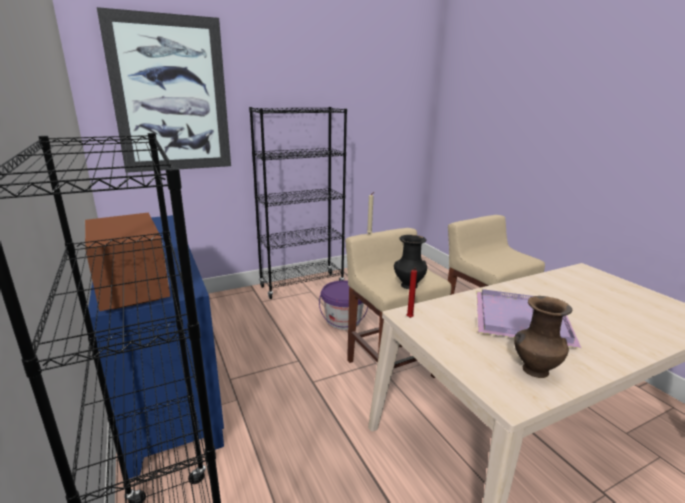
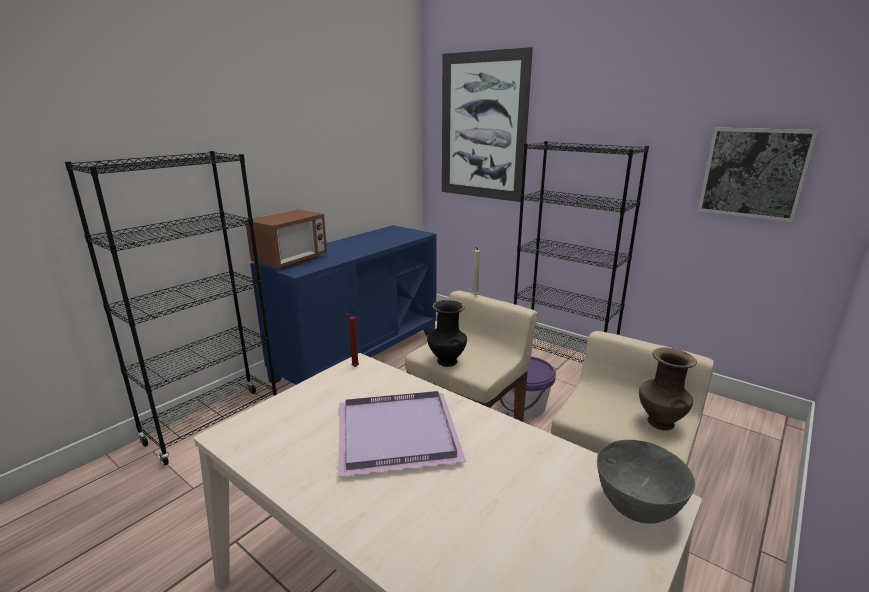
camera: 65 degrees right, 0 degrees up
brown vase [514,296,572,378] -> brown vase moved to [639,347,697,431]
none -> grey bowl [597,440,695,524]
none -> picture [698,127,818,222]

